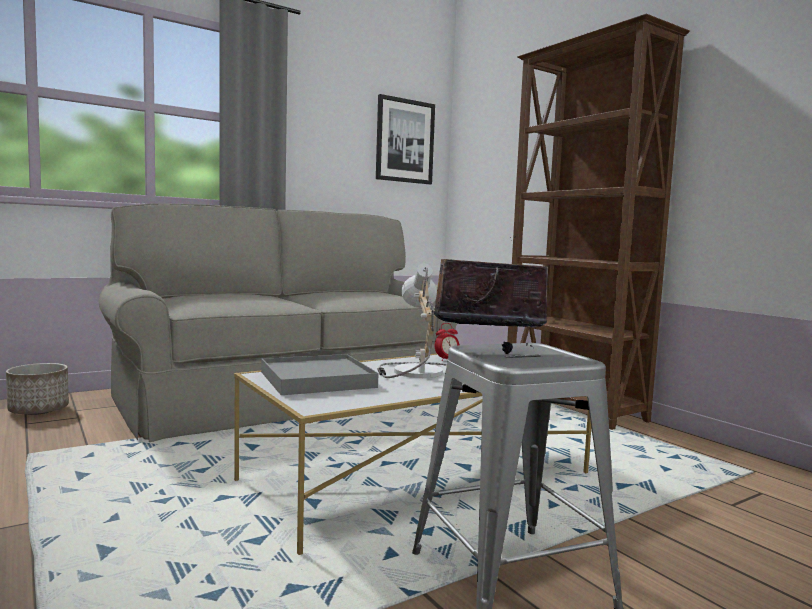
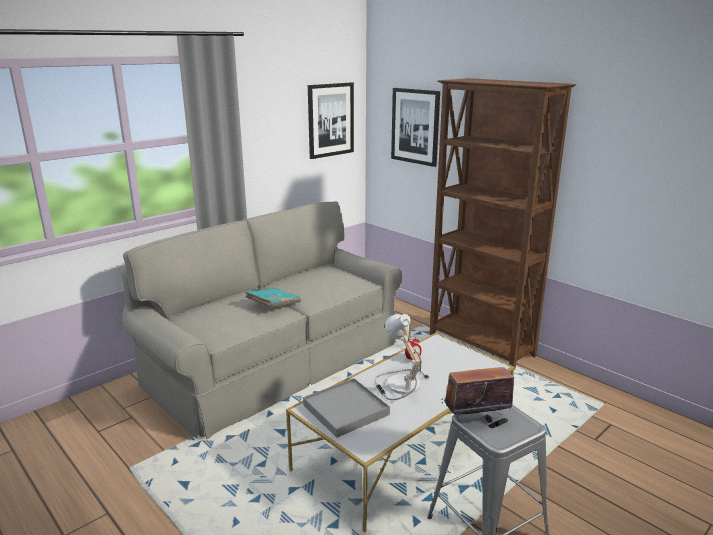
camera: 10 degrees left, 15 degrees up
planter [6,363,69,415] -> none
none -> turquoise book [245,289,301,307]
none -> picture [391,88,440,167]

